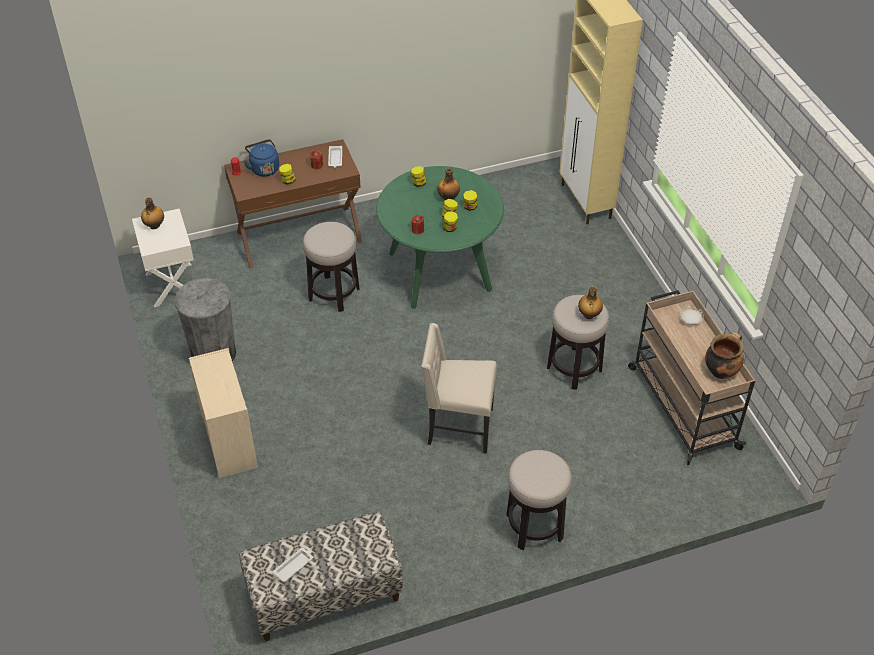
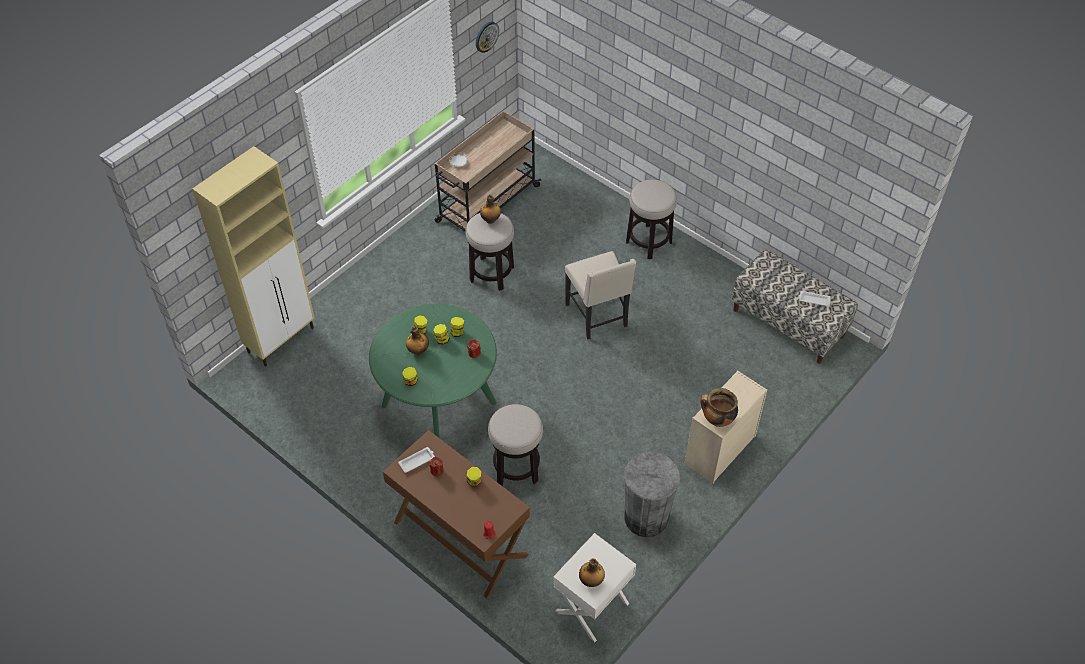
camera: 120 degrees left, 5 degrees up
blue kettle [244,139,279,177] -> none
cooking pot [705,332,744,379] -> cooking pot moved to [700,388,738,427]
none -> wall clock [476,21,499,53]

